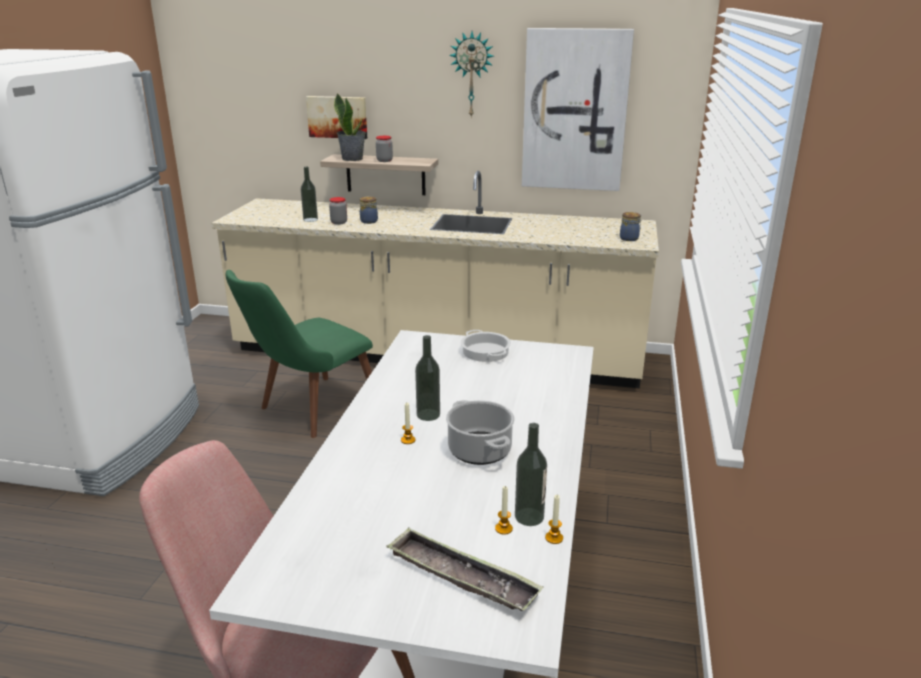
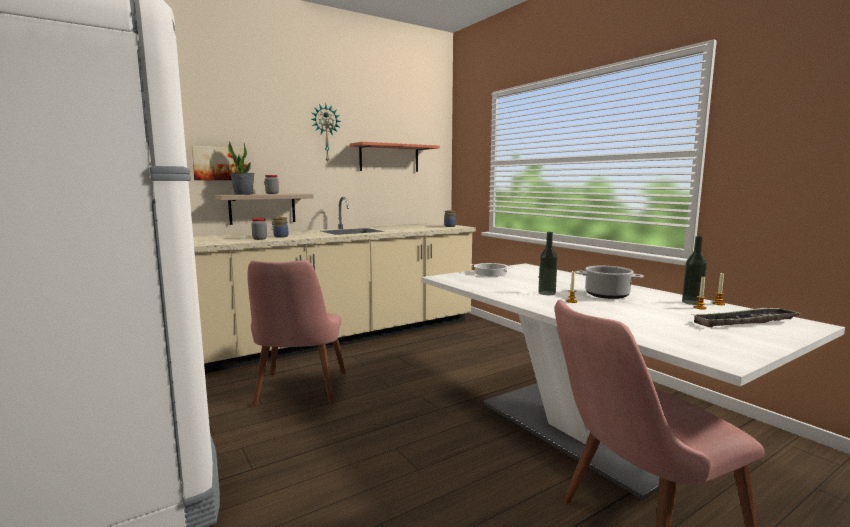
camera: 45 degrees left, 15 degrees down
green chair [226,270,373,438] -> pink chair [248,260,346,407]
bottle [301,167,318,222] -> none
picture [522,28,634,191] -> shelf [350,142,440,172]

